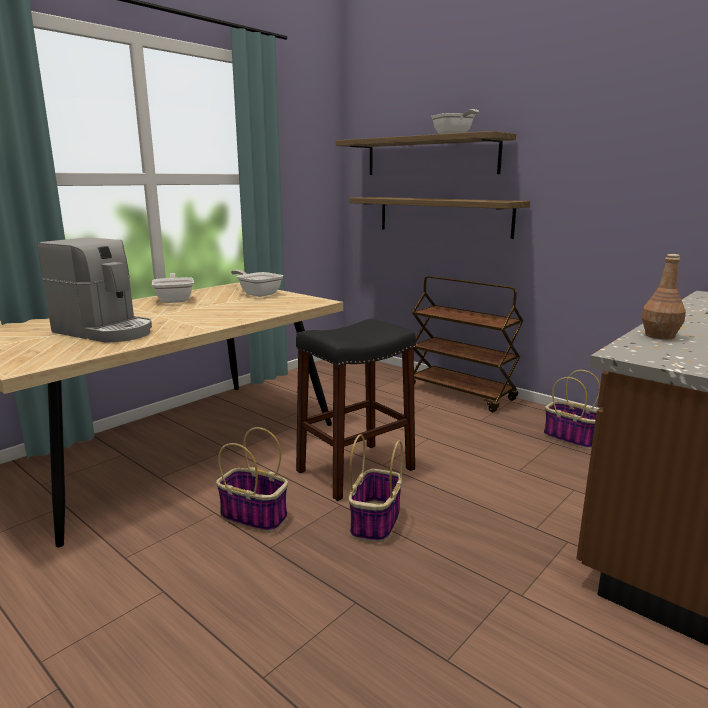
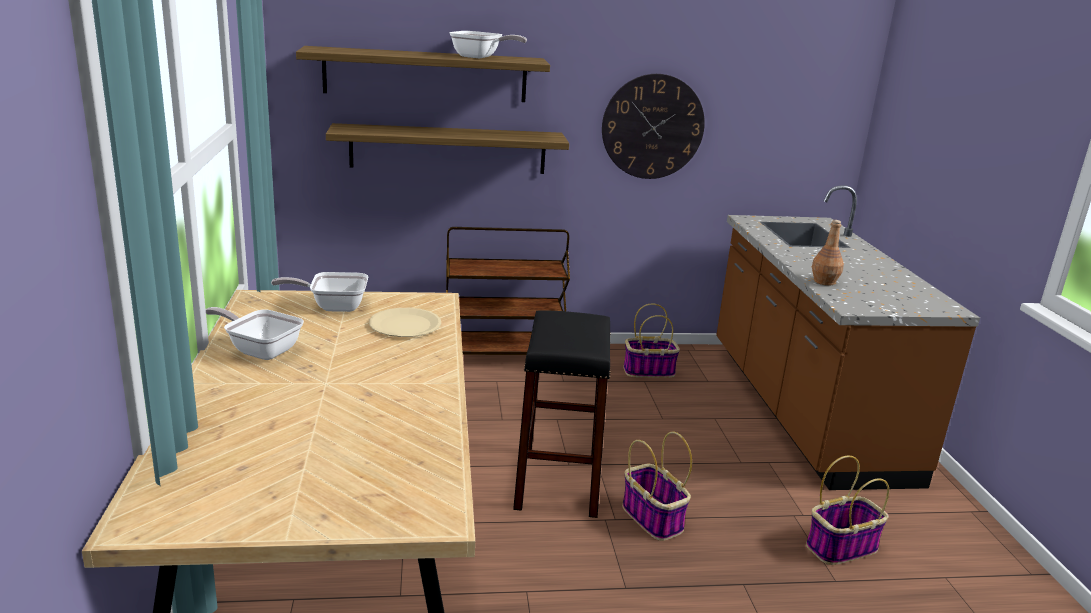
camera: 50 degrees left, 5 degrees up
coffee machine [37,237,152,343] -> none
basket [216,427,288,533] -> basket moved to [806,455,889,565]
none -> beige plate [369,308,441,337]
none -> wall clock [602,74,705,179]

